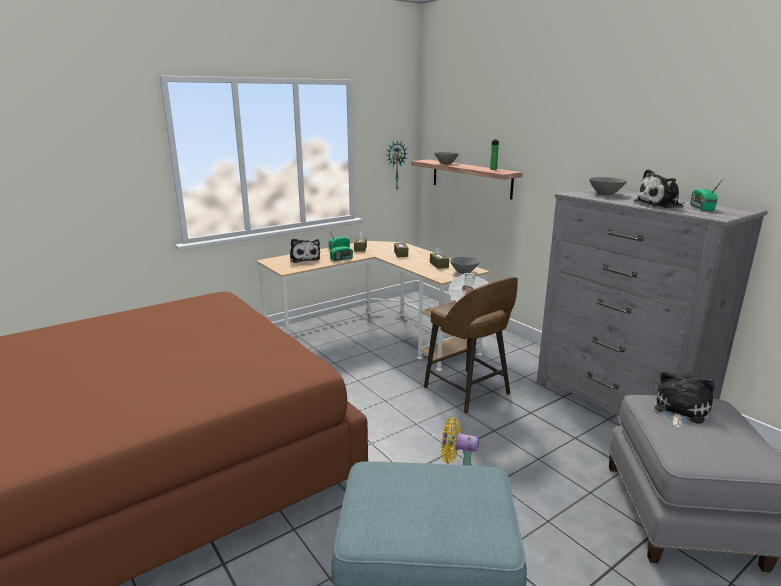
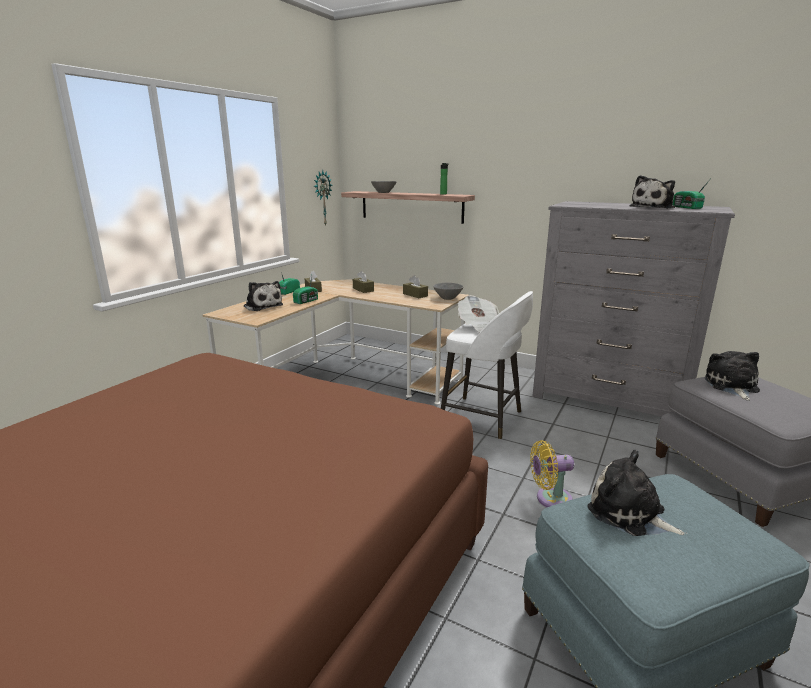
camera: 25 degrees left, 0 degrees up
brown stool [424,277,518,414] -> white stool [441,291,533,439]
grey bowl [589,177,627,195] -> none
none -> plush toy [587,450,685,536]

